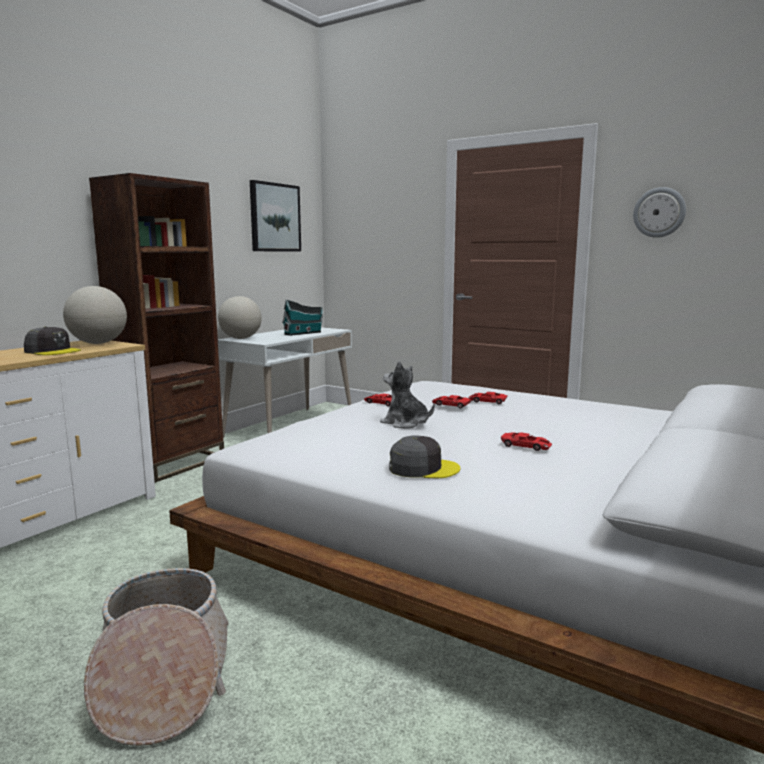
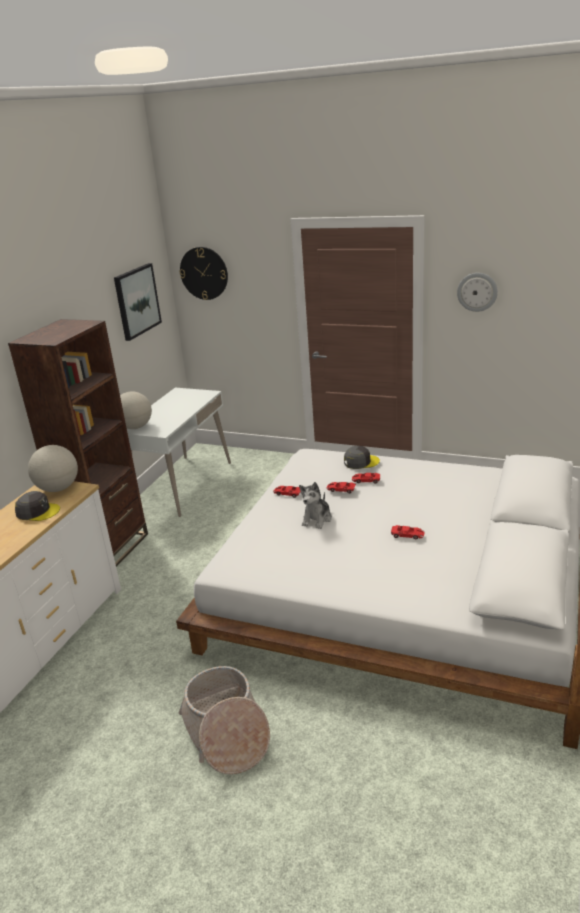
camera: 10 degrees left, 15 degrees up
toy house [282,299,323,336] -> none
plush toy [380,361,435,429] -> plush toy turned 90 degrees counterclockwise [299,482,332,529]
grey cap [389,435,461,479] -> grey cap moved to [344,446,380,469]
none -> wall clock [180,247,228,300]

